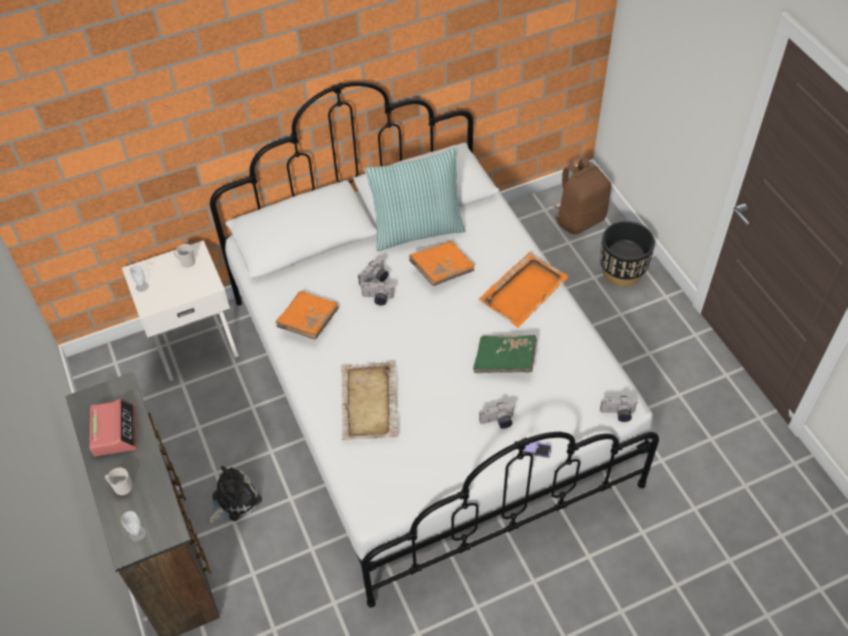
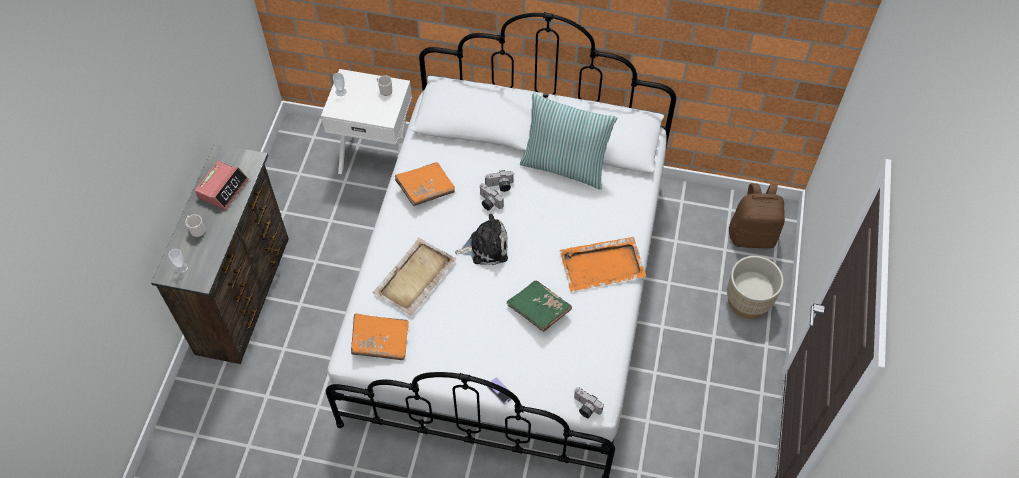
camera: 35 degrees right, 5 degrees up
plush toy [208,466,262,524] -> plush toy moved to [455,214,508,265]
orange book [409,241,474,286] -> orange book moved to [351,313,409,360]
camera [479,402,515,429] -> none
black planter [600,221,655,287] -> beige planter [727,256,784,319]

